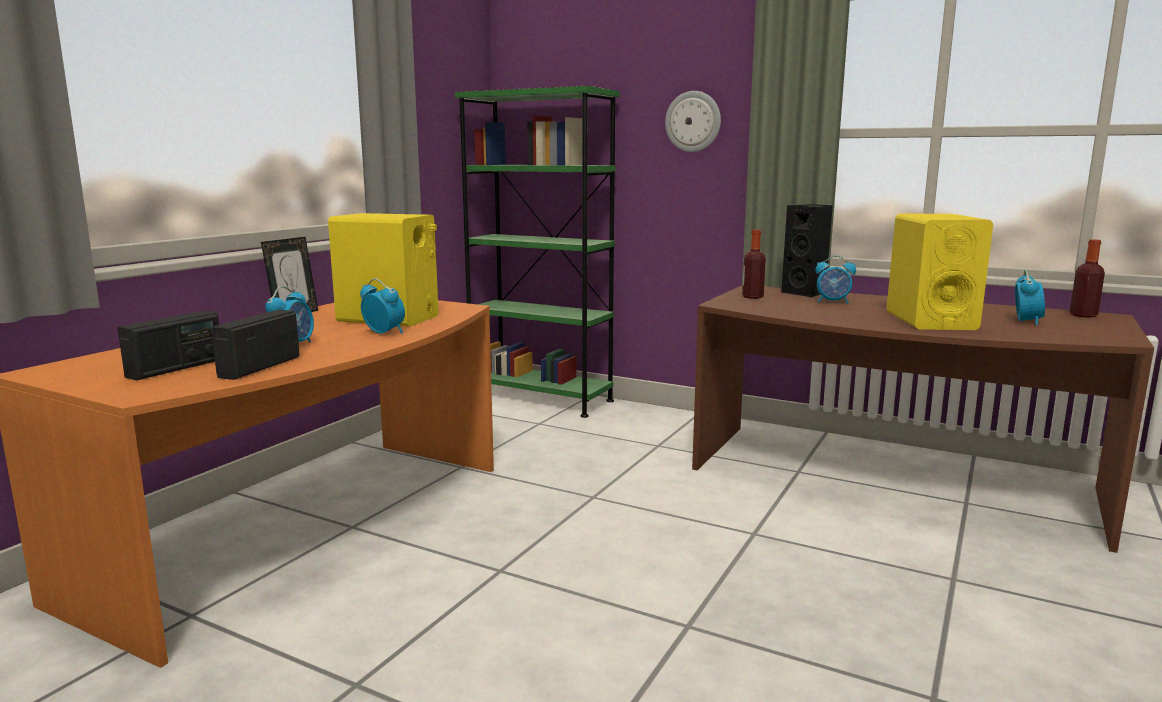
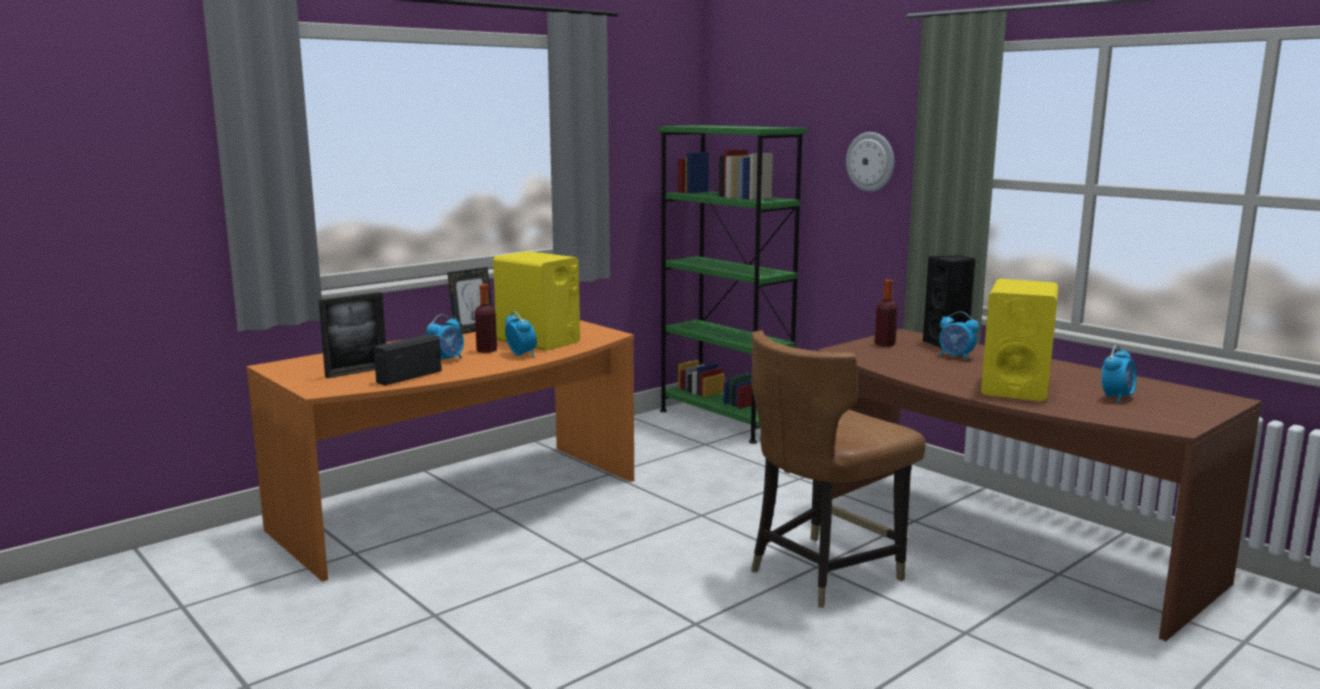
camera: 20 degrees right, 0 degrees up
radio [117,311,219,380] -> picture frame [319,292,386,378]
bottle [1070,239,1105,318] -> bottle moved to [475,284,497,353]
none -> brown chair [751,330,926,608]

